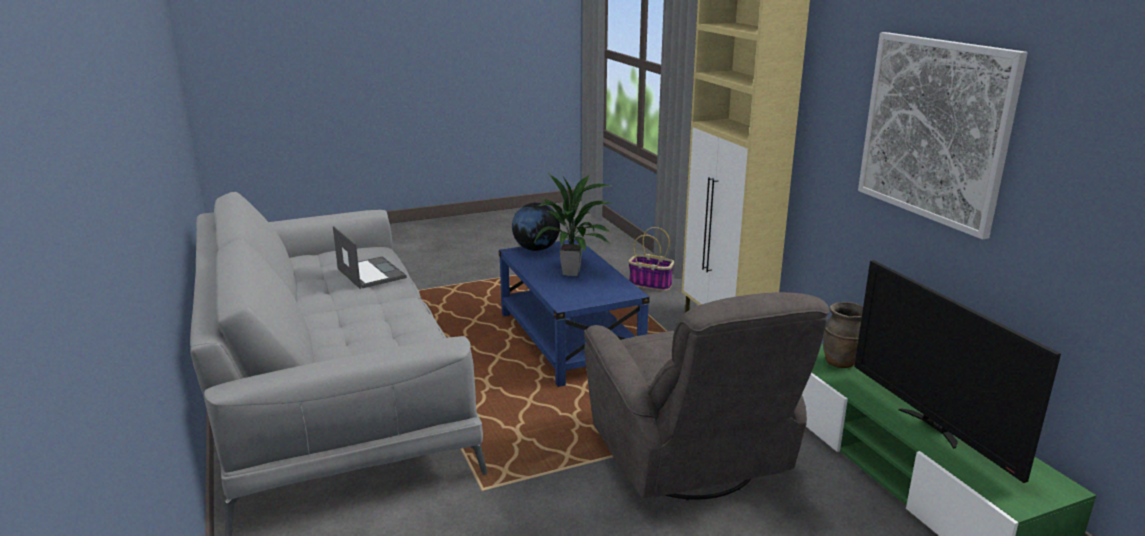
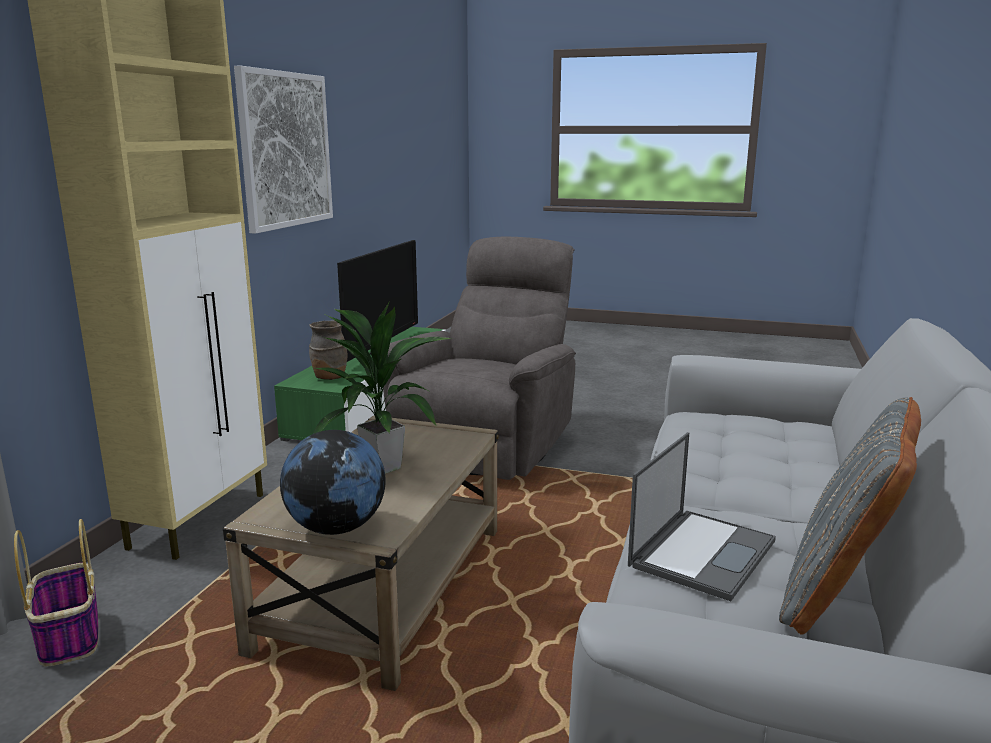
camera: 140 degrees left, 5 degrees down
laptop [333,226,407,289] -> laptop turned 150 degrees counterclockwise [628,432,776,601]
blue coffee table [499,239,650,387] -> beige coffee table [223,416,499,691]
none -> grey pillow [779,397,921,635]

